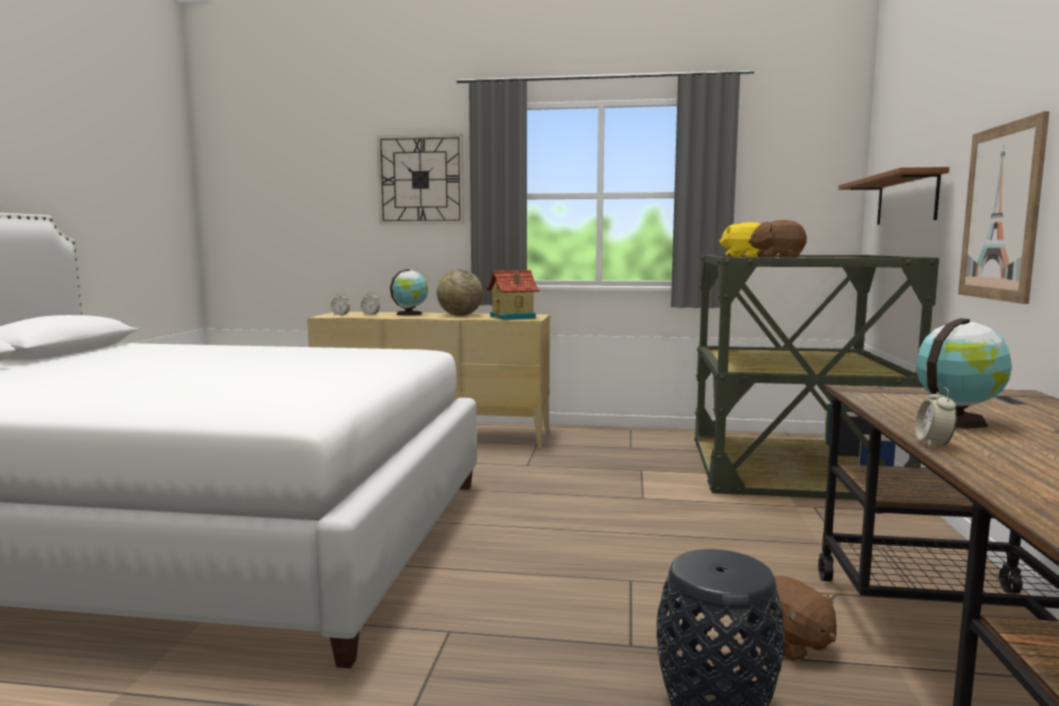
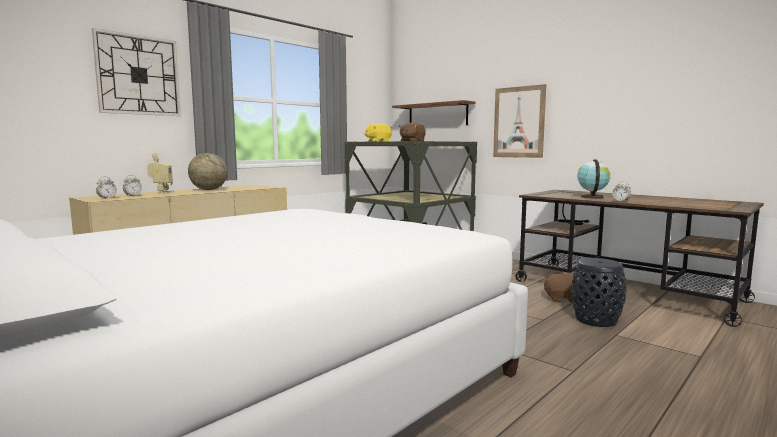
camera: 55 degrees left, 0 degrees up
globe [390,269,428,316] -> toy robot [147,153,173,193]
toy house [487,270,540,320] -> none

